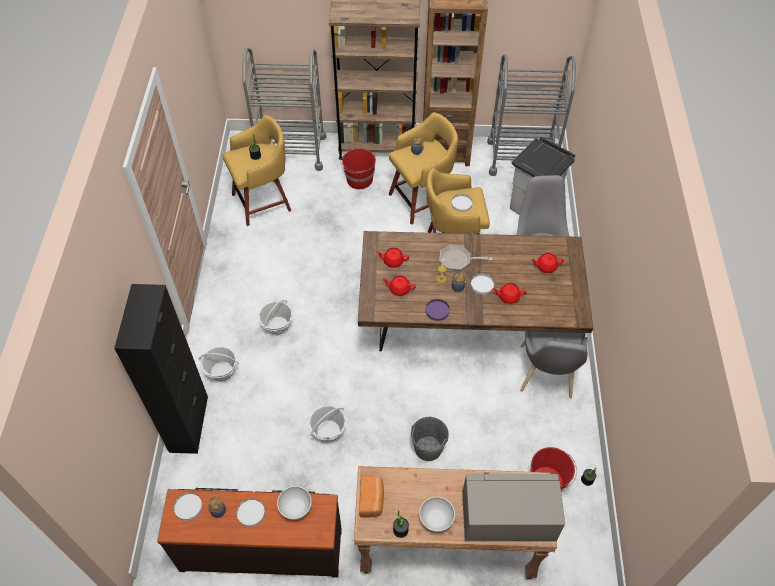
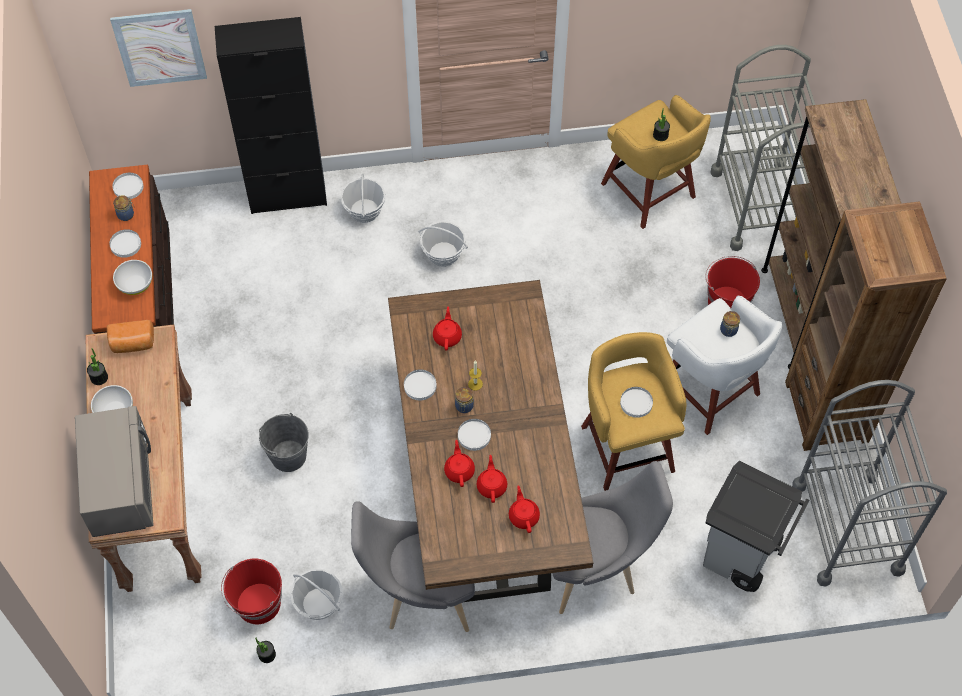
camera: 80 degrees right, 5 degrees up
basket [309,405,346,442] -> basket moved to [290,569,343,620]
red teapot [376,248,409,268] -> red teapot moved to [477,455,507,503]
yellow stool [389,112,458,225] -> white stool [667,296,782,435]
purple plate [426,299,450,321] -> white plate [404,369,437,400]
frying pan [440,245,492,270] -> none
none -> picture [110,9,207,87]

